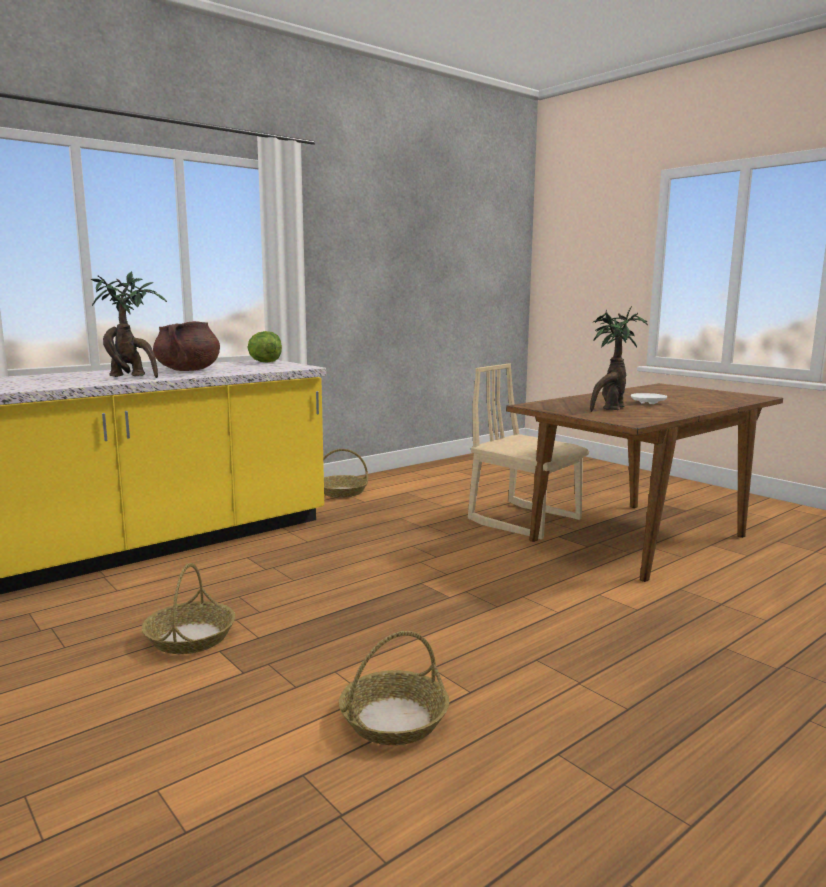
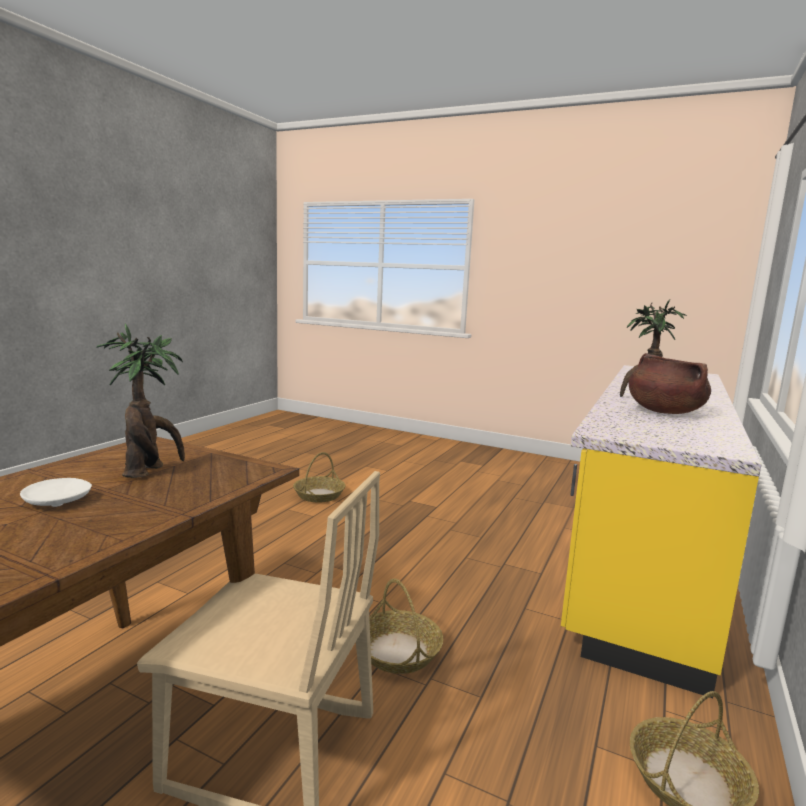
camera: 155 degrees right, 0 degrees up
basket [142,563,235,654] -> basket moved to [369,578,443,674]
lettuce [248,331,282,362] -> none

